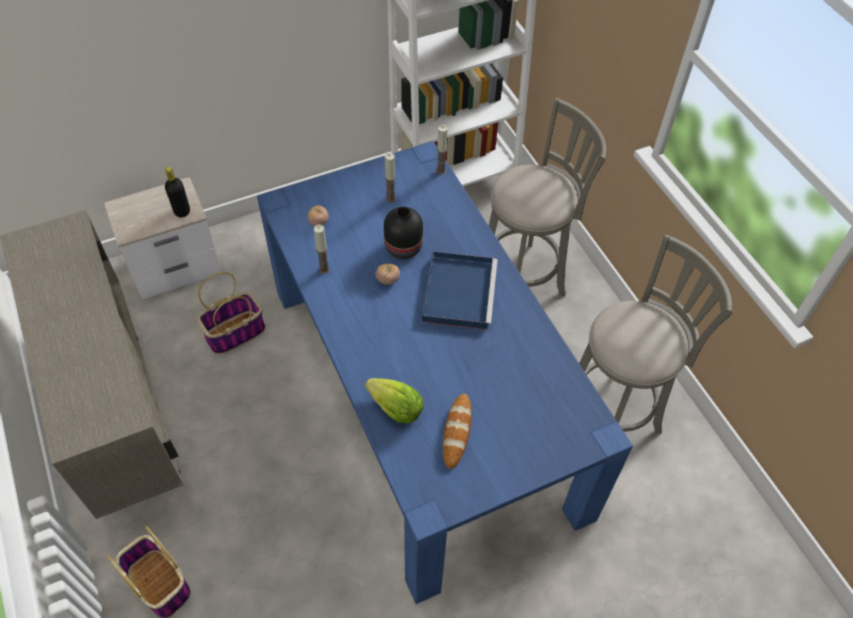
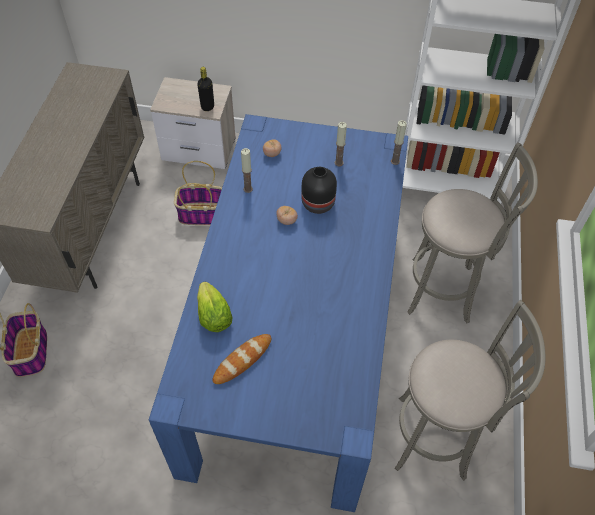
camera: 35 degrees right, 0 degrees up
blue tray [422,251,498,330] -> none

